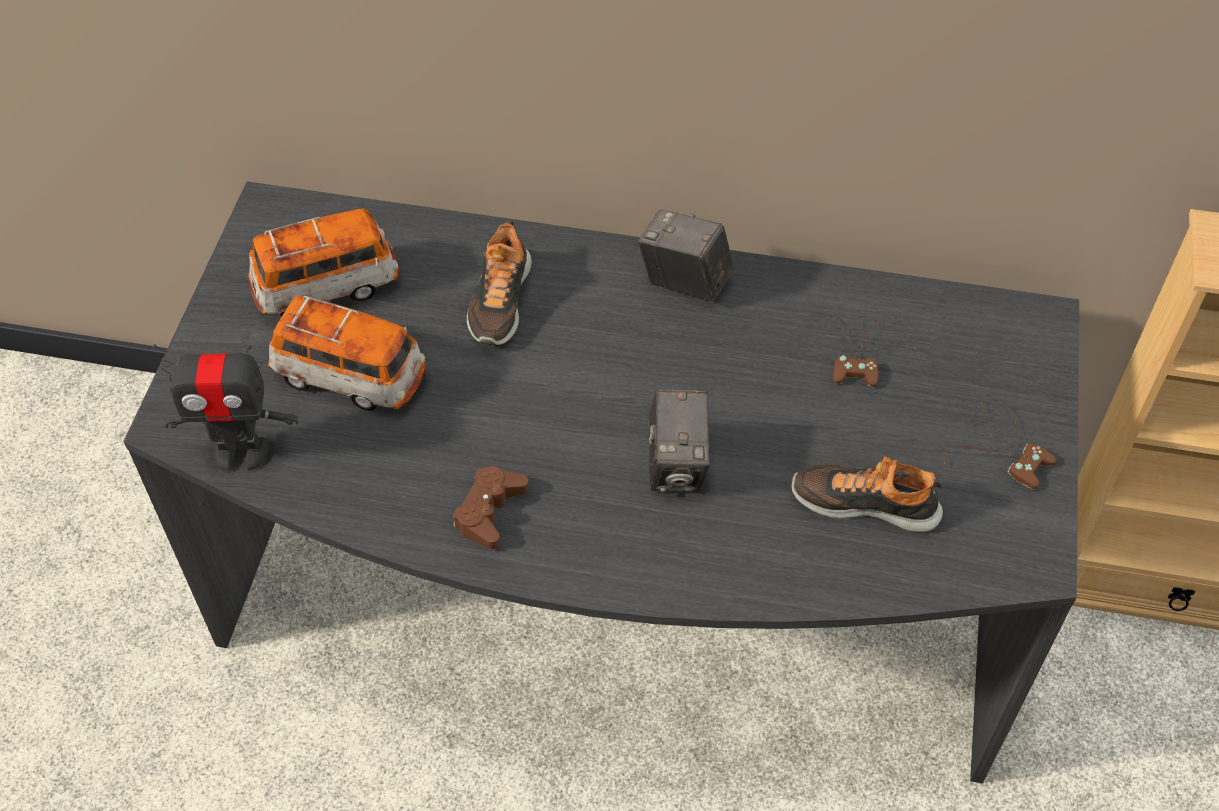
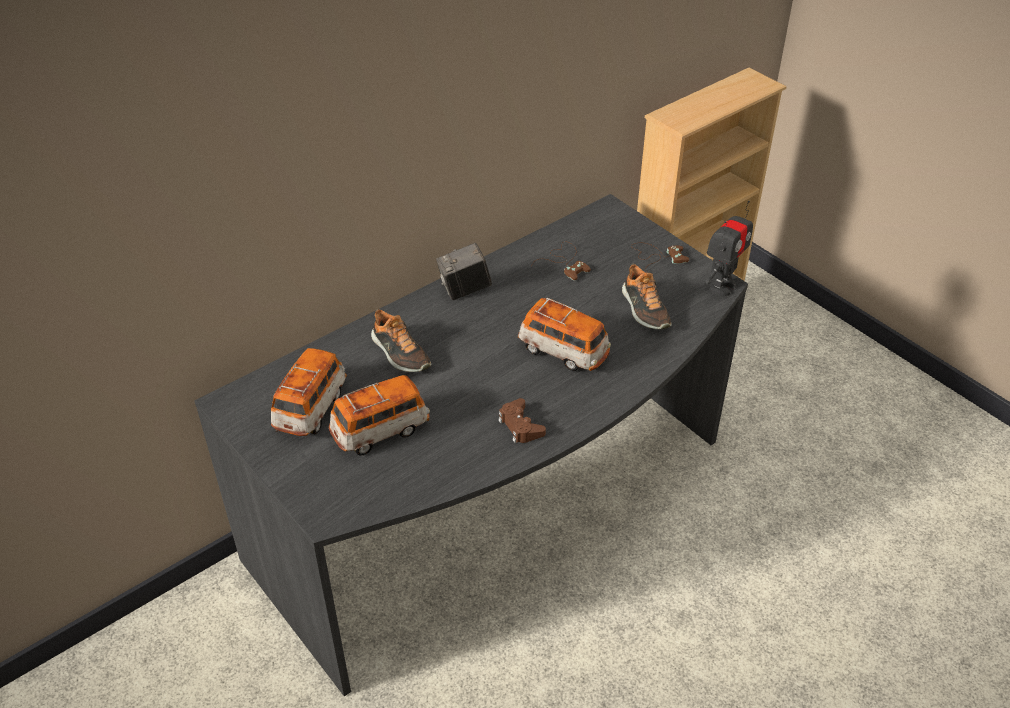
camera: 50 degrees left, 10 degrees down
toy robot [153,344,298,473] -> toy robot moved to [705,201,753,297]
camera [648,389,710,493] -> toy car [518,298,611,371]
shoe [791,456,943,532] -> shoe turned 75 degrees counterclockwise [622,263,672,329]

